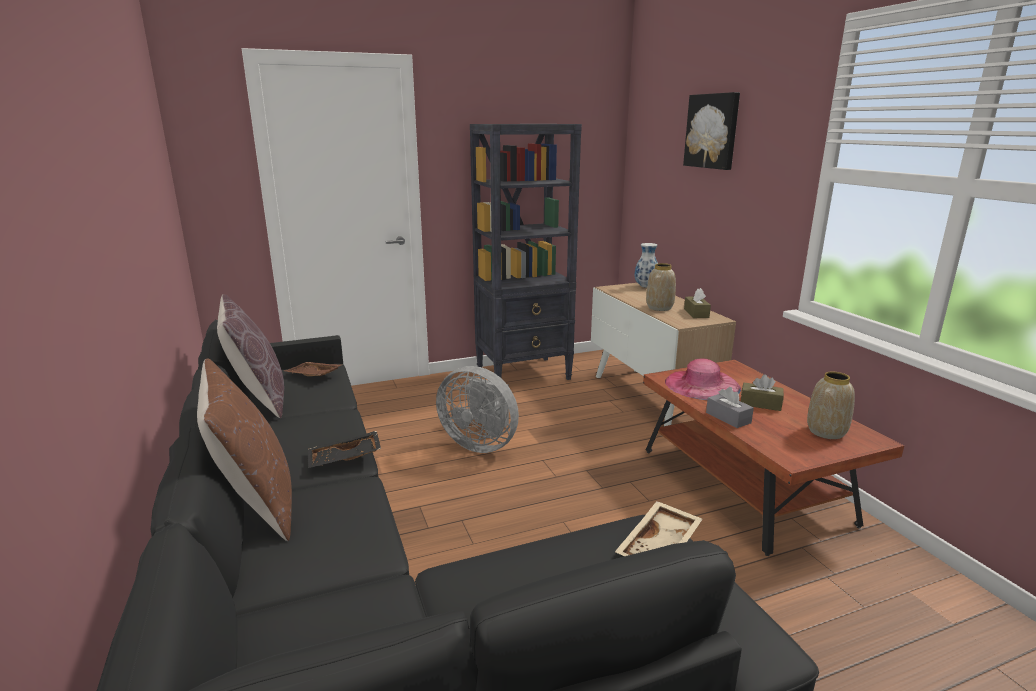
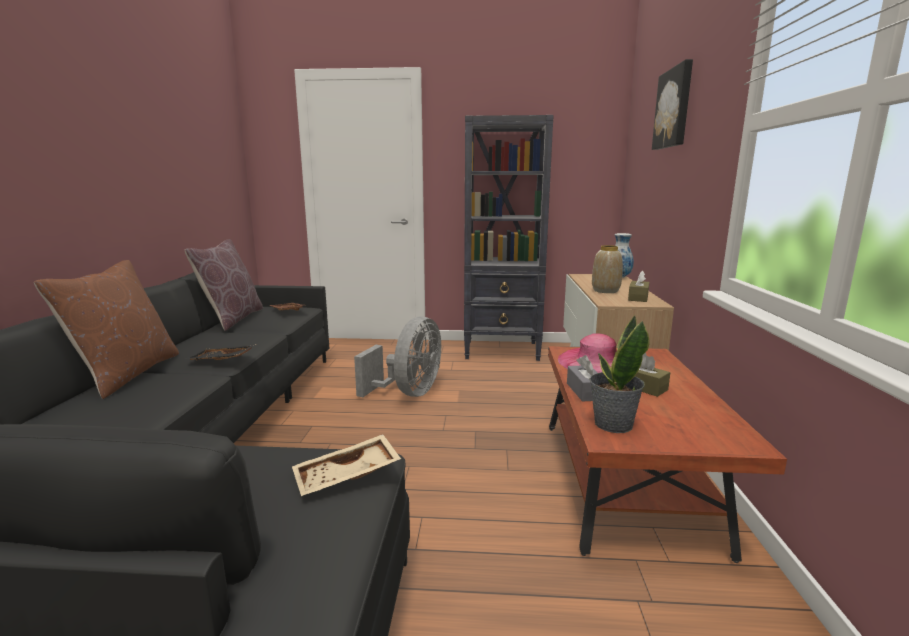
camera: 25 degrees right, 5 degrees down
grey fan [436,366,519,453] -> grey fan turned 120 degrees counterclockwise [354,317,441,397]
vase [807,371,855,439] -> none
none -> potted plant [590,315,650,433]

